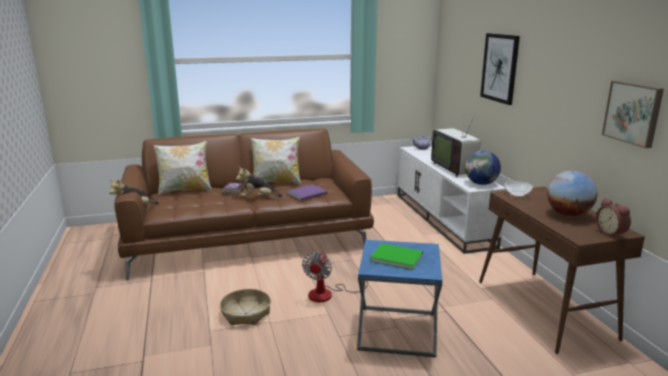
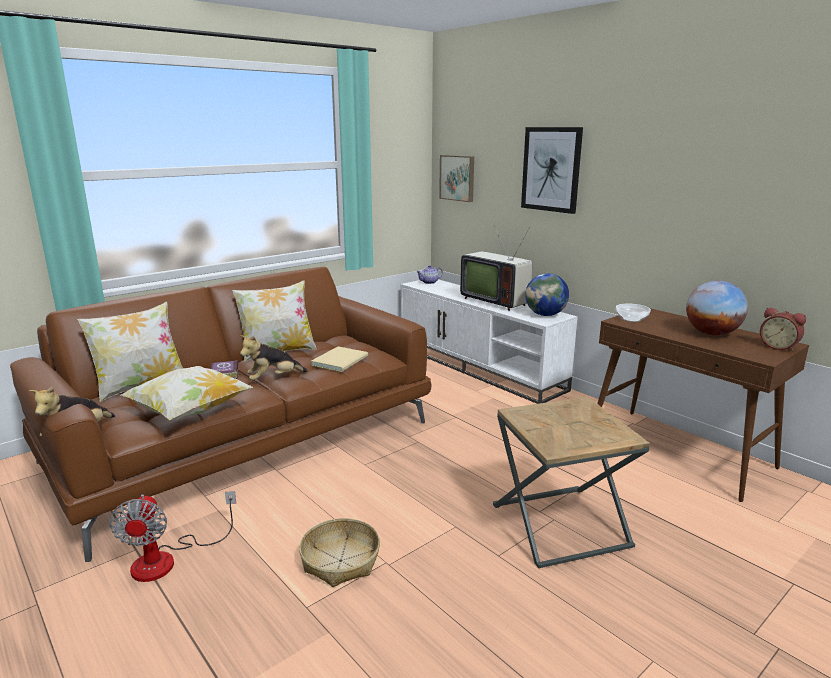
camera: 25 degrees left, 0 degrees up
purple book [287,184,328,201] -> beige book [311,346,368,372]
fan [302,252,368,302] -> fan moved to [109,491,236,582]
blue side table [357,240,442,357] -> brown side table [493,397,650,568]
green book [370,243,423,270] -> none
picture [602,81,664,148] -> picture moved to [439,155,474,202]
none -> pillow [121,366,253,420]

